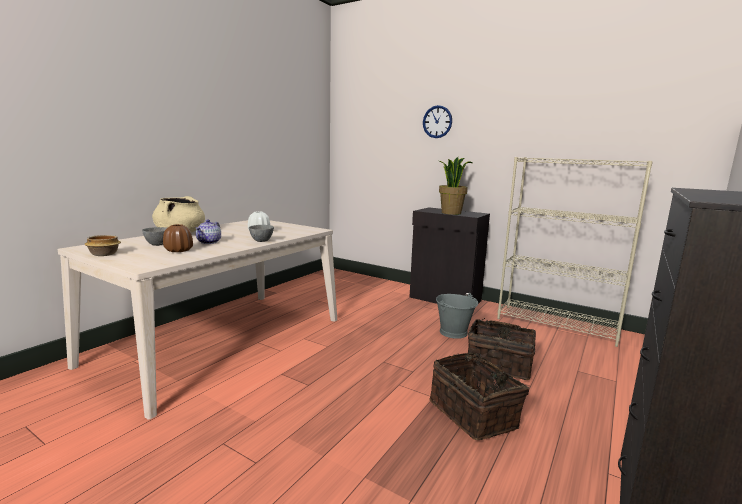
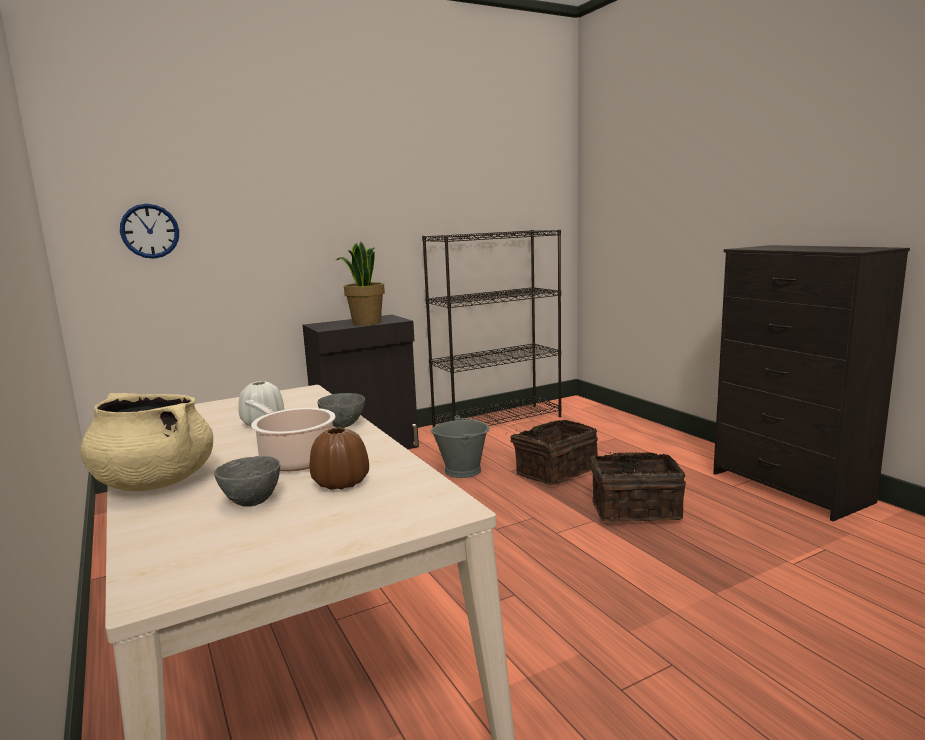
camera: 60 degrees left, 0 degrees up
bowl [85,235,121,256] -> none
teapot [195,219,221,244] -> cooking pot [245,400,336,471]
wall clock [423,105,452,138] -> wall clock moved to [120,204,179,259]
beige bookcase [497,157,653,347] -> black bookcase [422,230,562,428]

